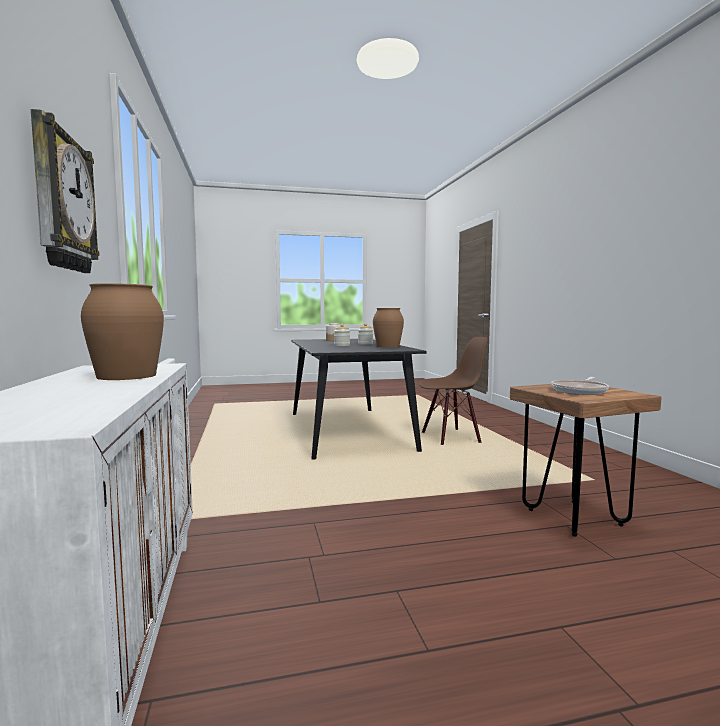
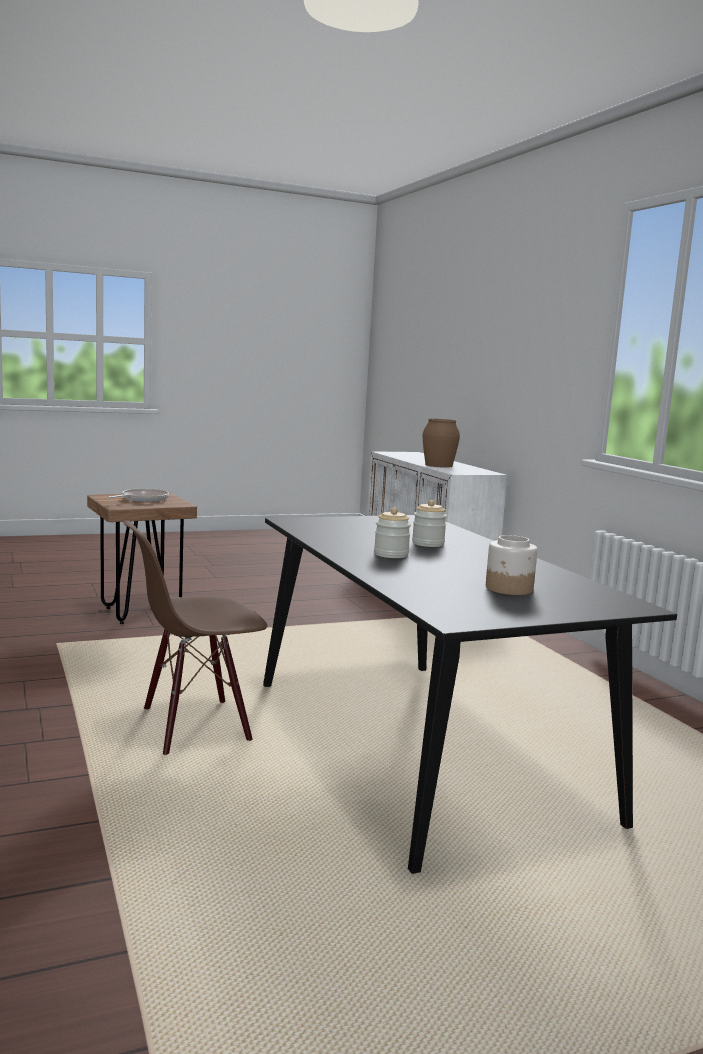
camera: 170 degrees right, 5 degrees up
wall clock [31,109,100,273] -> none
brown vase [373,308,404,347] -> none

